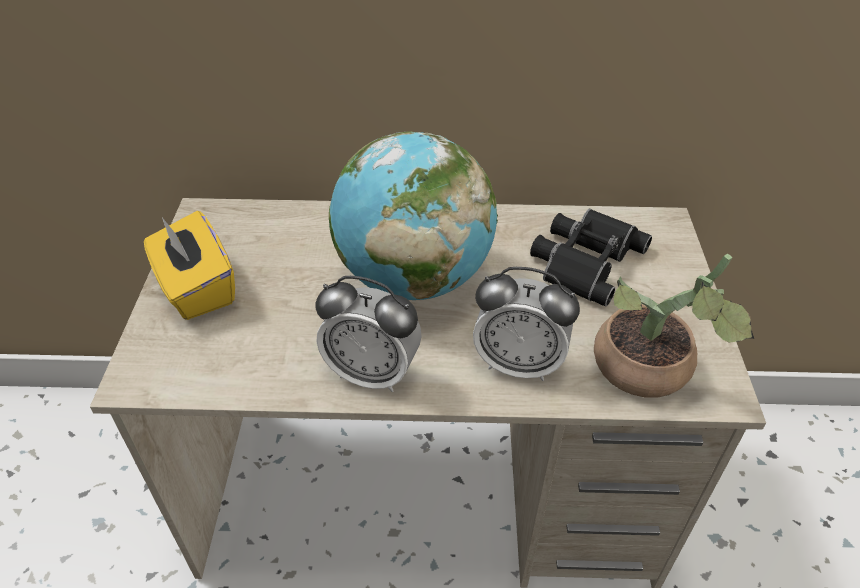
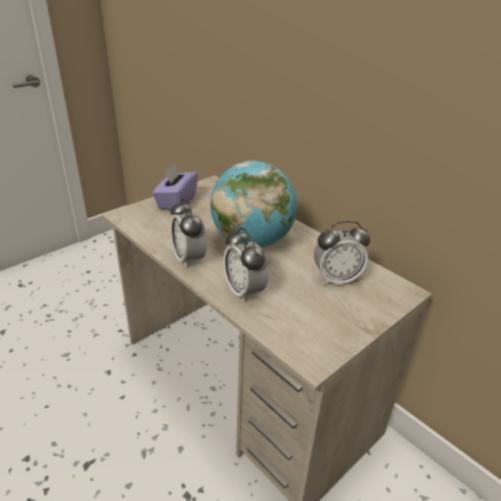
camera: 45 degrees right, 10 degrees down
yellow tissue box [144,211,235,320] -> purple tissue box [152,164,198,211]
black binoculars [530,208,652,306] -> alarm clock [314,221,370,285]
potted plant [594,254,754,398] -> none

